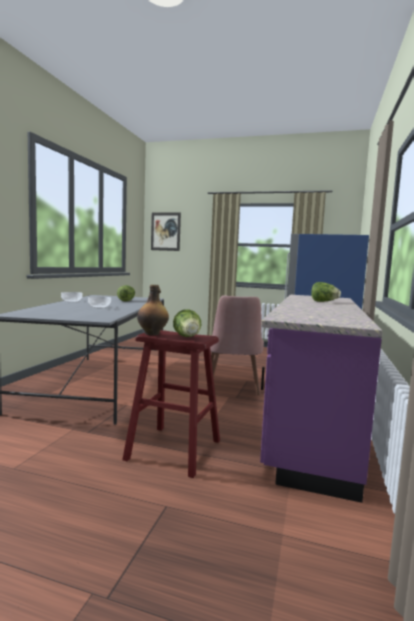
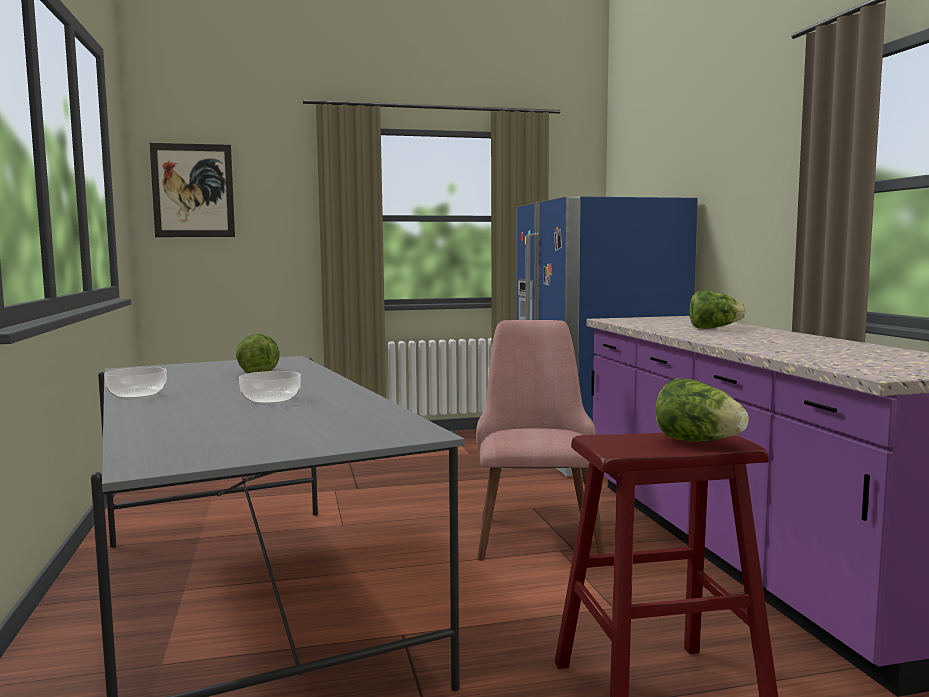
camera: 30 degrees left, 0 degrees up
bottle [137,285,169,335] -> none
pink chair [207,295,264,395] -> pink chair turned 150 degrees counterclockwise [476,320,605,561]

